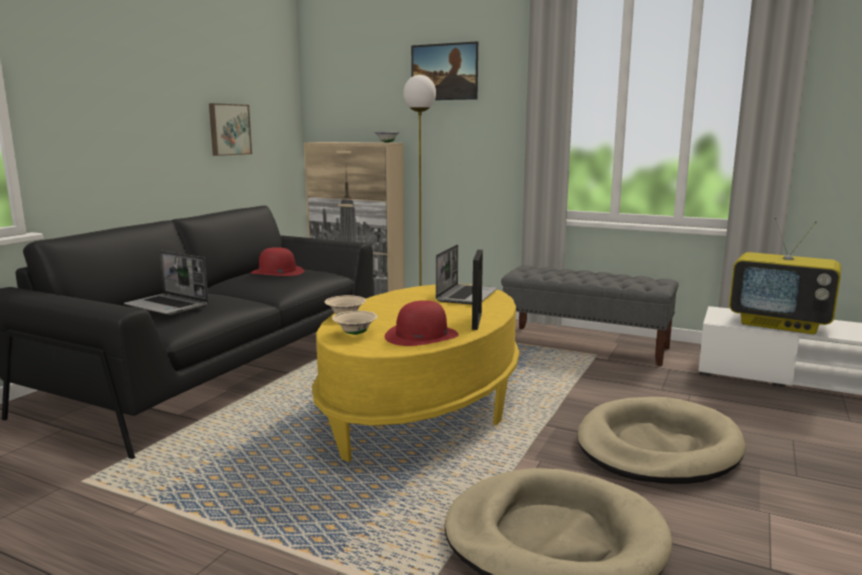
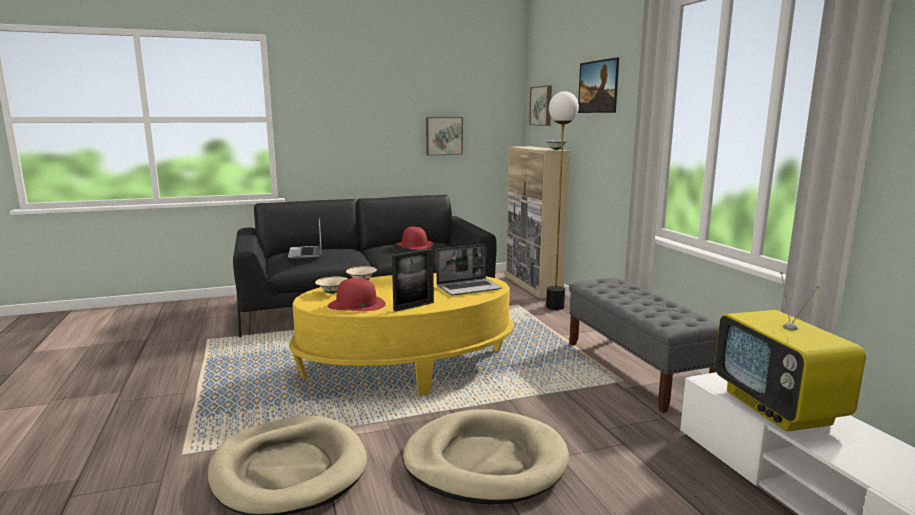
camera: 45 degrees right, 0 degrees up
none -> picture [529,86,552,126]

